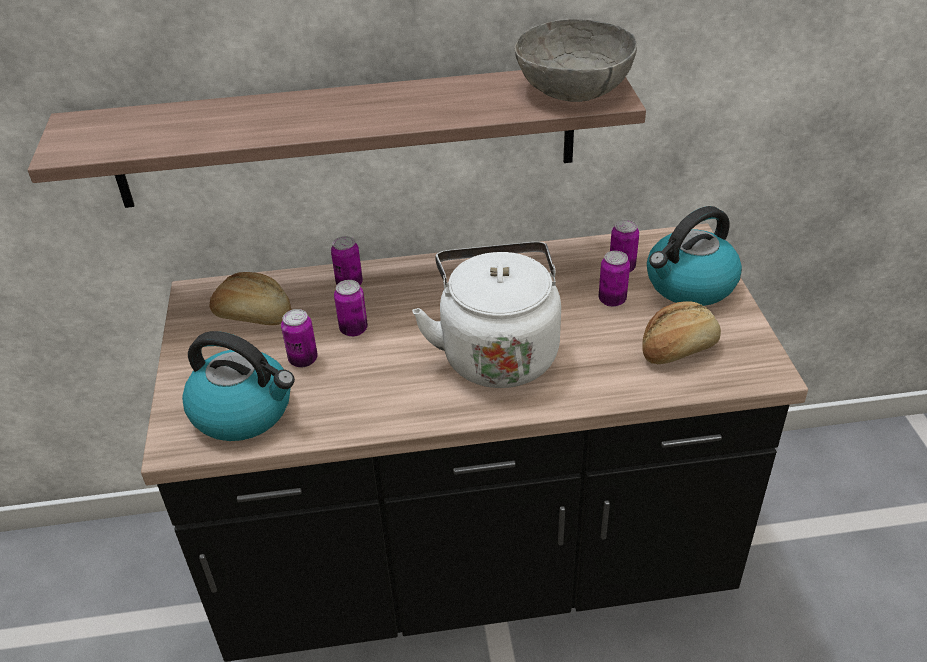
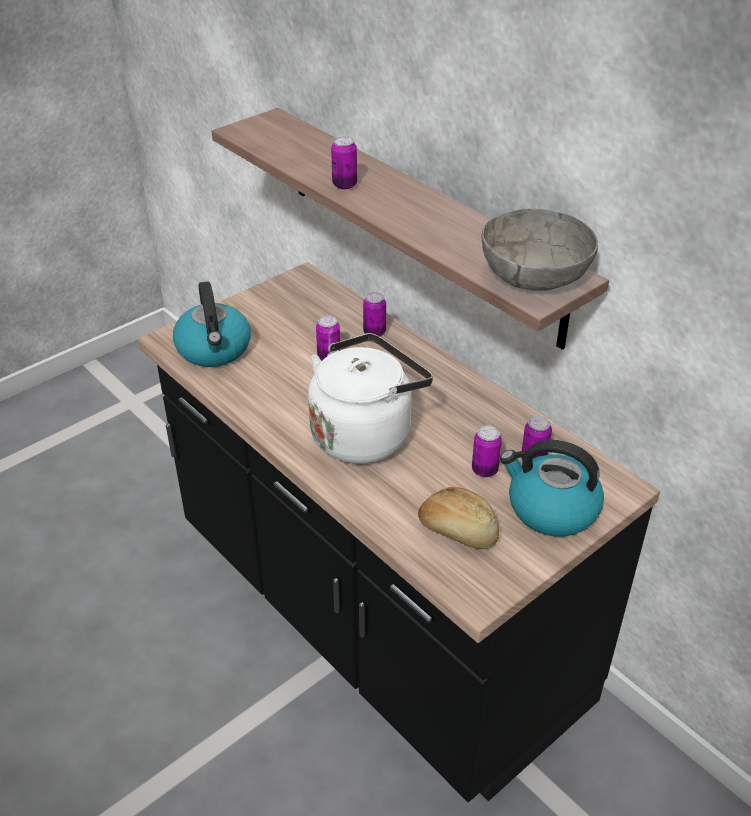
camera: 55 degrees right, 0 degrees up
bread [210,272,291,325] -> none
can [281,309,318,368] -> can moved to [331,136,357,189]

